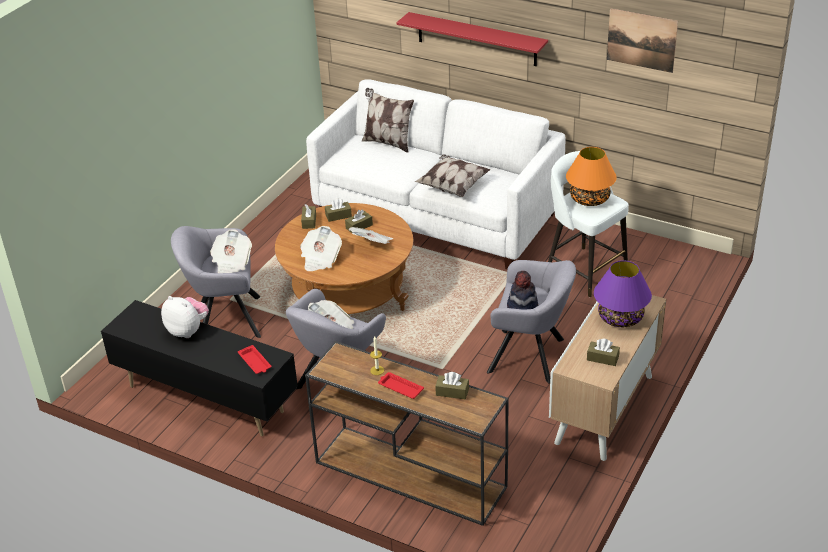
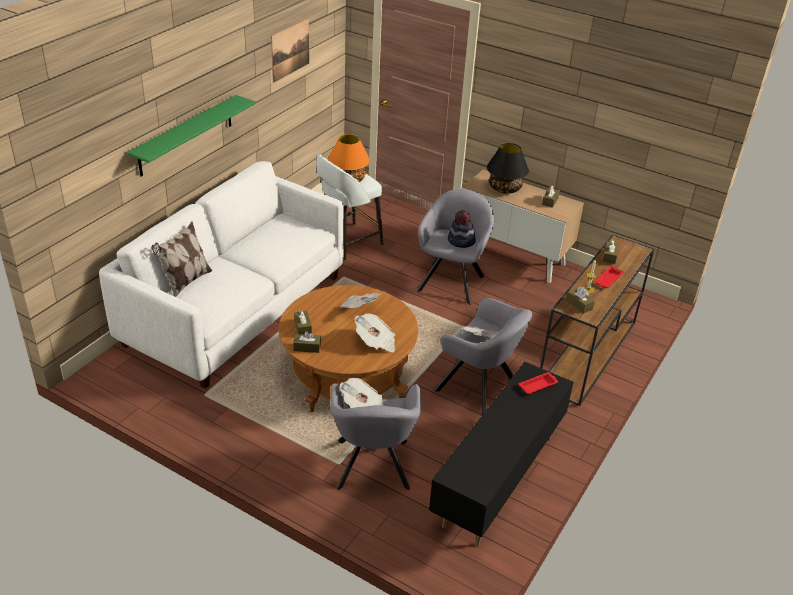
camera: 90 degrees left, 0 degrees up
plush toy [161,296,209,338] -> none
brown tissue box [345,210,373,233] -> brown tissue box moved to [566,286,595,314]
red shelf [397,12,548,66] -> green shelf [127,95,256,176]
pillow [415,155,491,197] -> none
purple table lamp [594,260,652,327] -> black table lamp [487,143,529,194]

